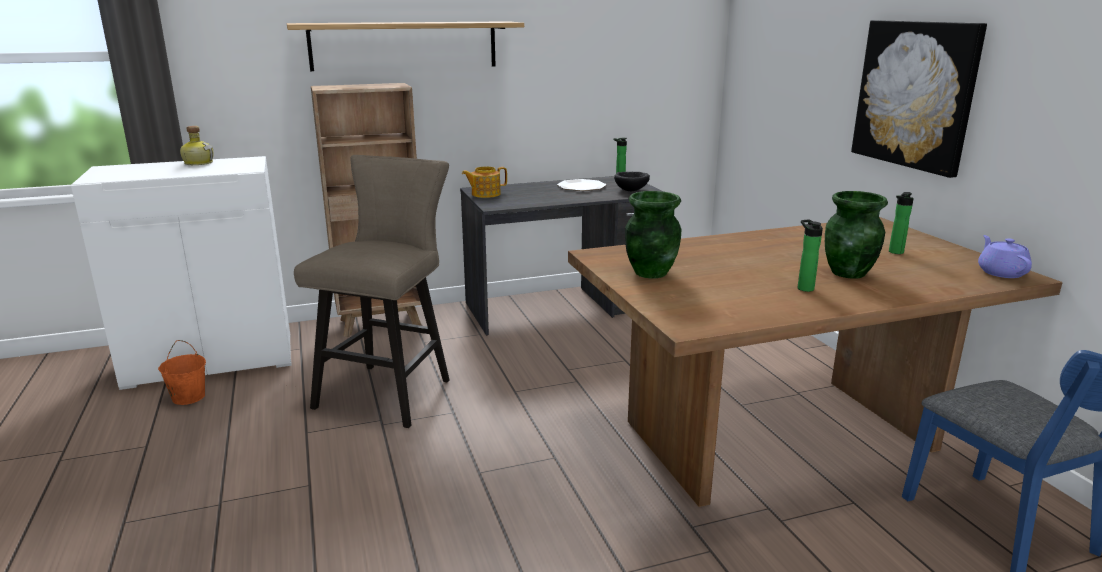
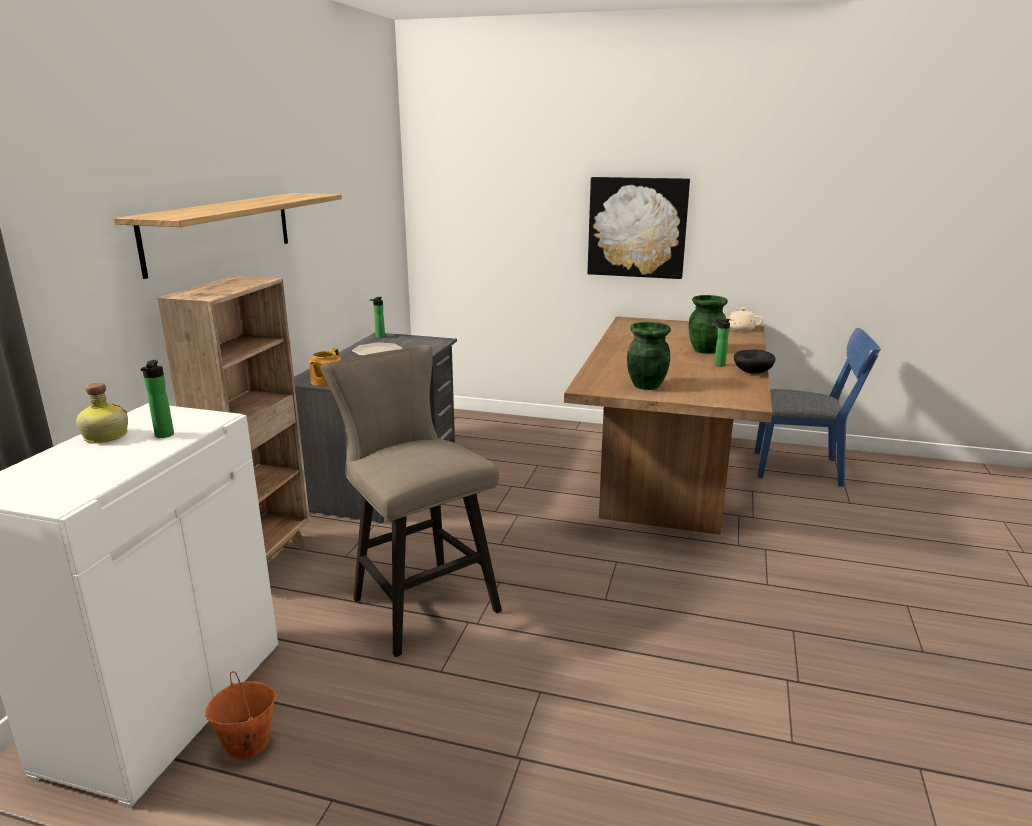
camera: 55 degrees left, 0 degrees up
black bowl [614,172,650,191] -> black bowl moved to [734,349,775,374]
bottle [889,192,914,254] -> bottle moved to [141,360,174,438]
purple teapot [978,235,1032,278] -> beige teapot [723,308,764,331]

